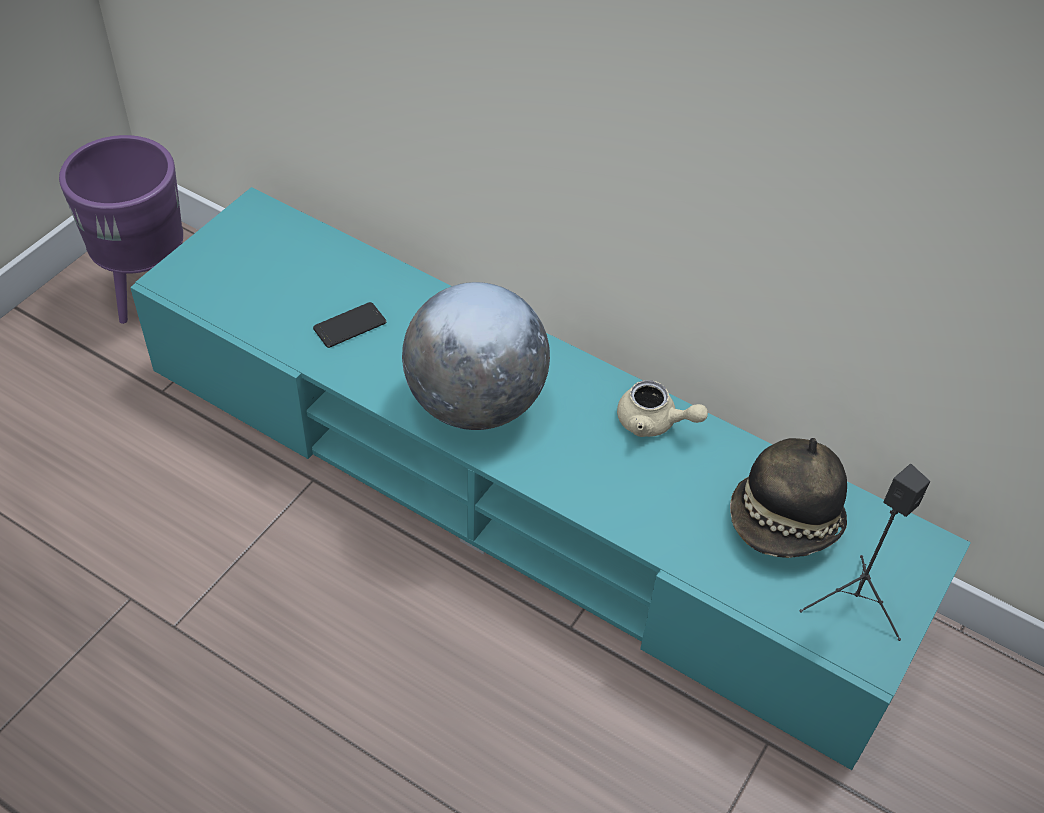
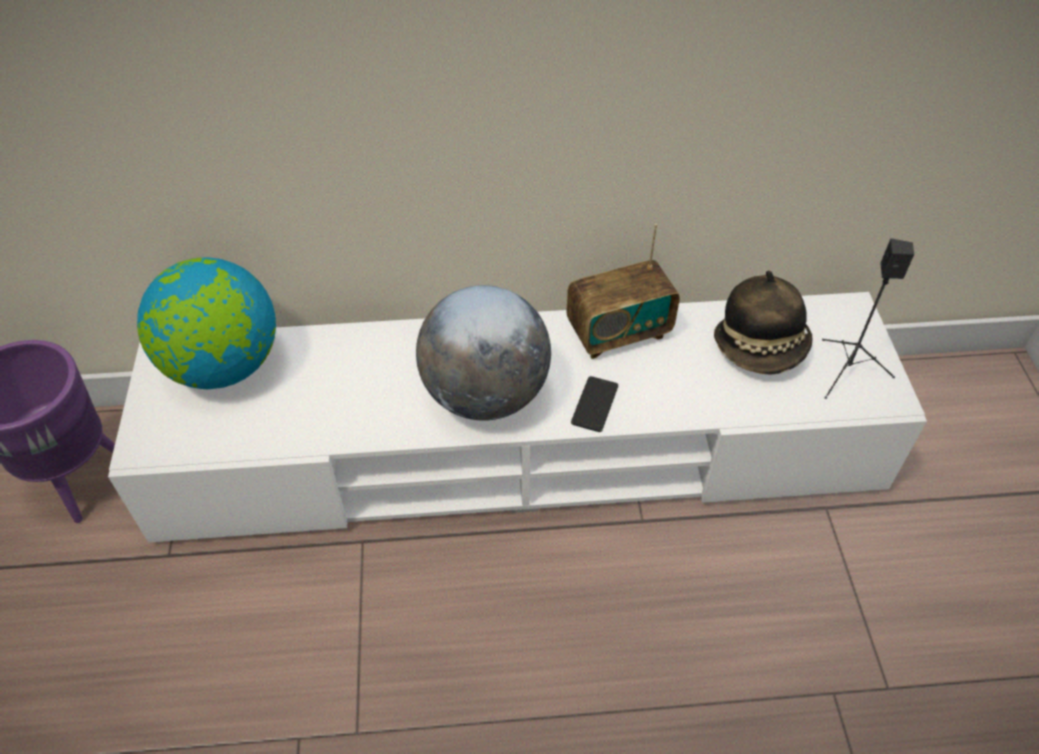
camera: 35 degrees left, 0 degrees up
turquoise tv stand [130,187,971,770] -> white tv stand [108,292,927,542]
phone [313,302,386,348] -> phone moved to [571,376,618,432]
beige teapot [617,380,708,437] -> radio [566,224,680,359]
none -> globe [137,257,276,389]

